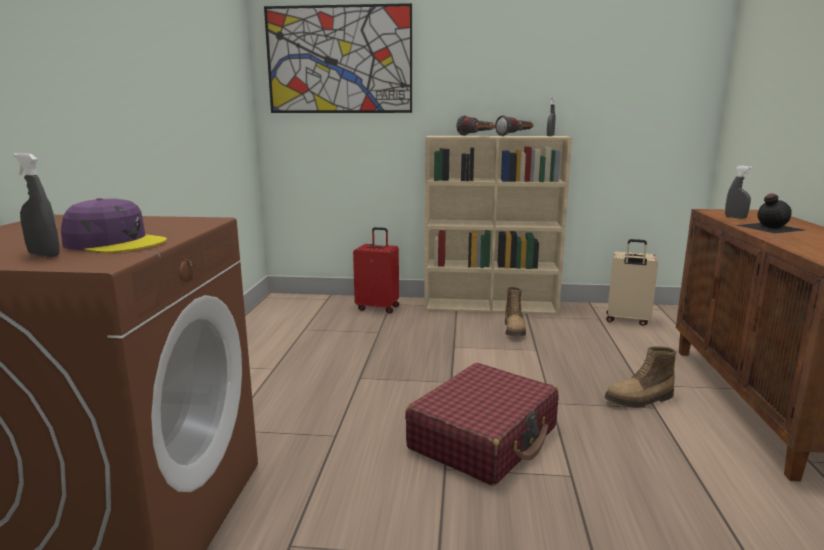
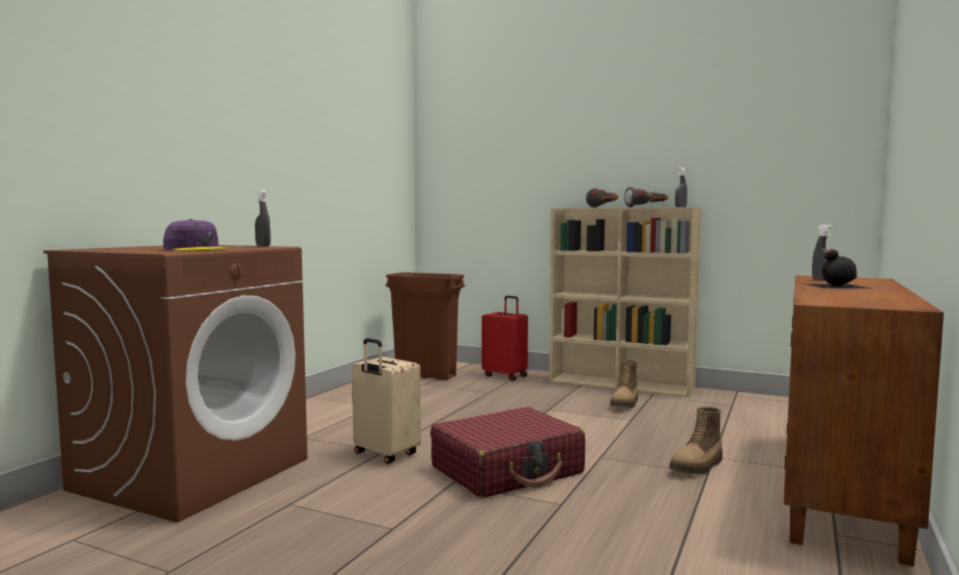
camera: 20 degrees right, 10 degrees down
grey spray bottle [14,153,60,258] -> grey spray bottle moved to [255,190,271,246]
picture [264,3,412,113] -> none
boot [605,347,676,408] -> boot turned 45 degrees counterclockwise [669,407,723,475]
beige suitcase [606,239,658,326] -> beige suitcase moved to [352,338,421,464]
none -> brown trash can [386,272,465,380]

